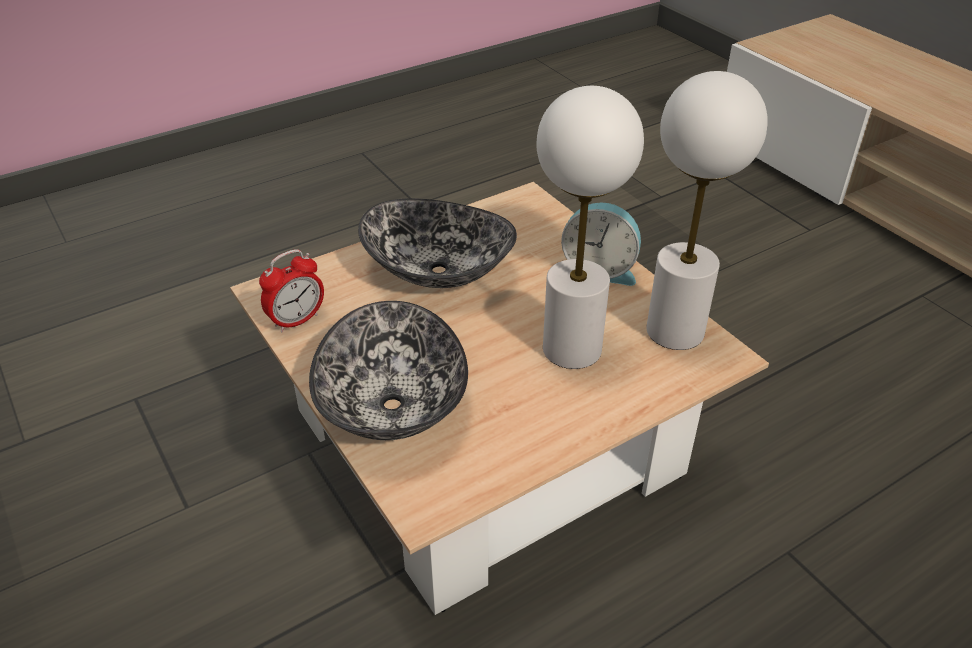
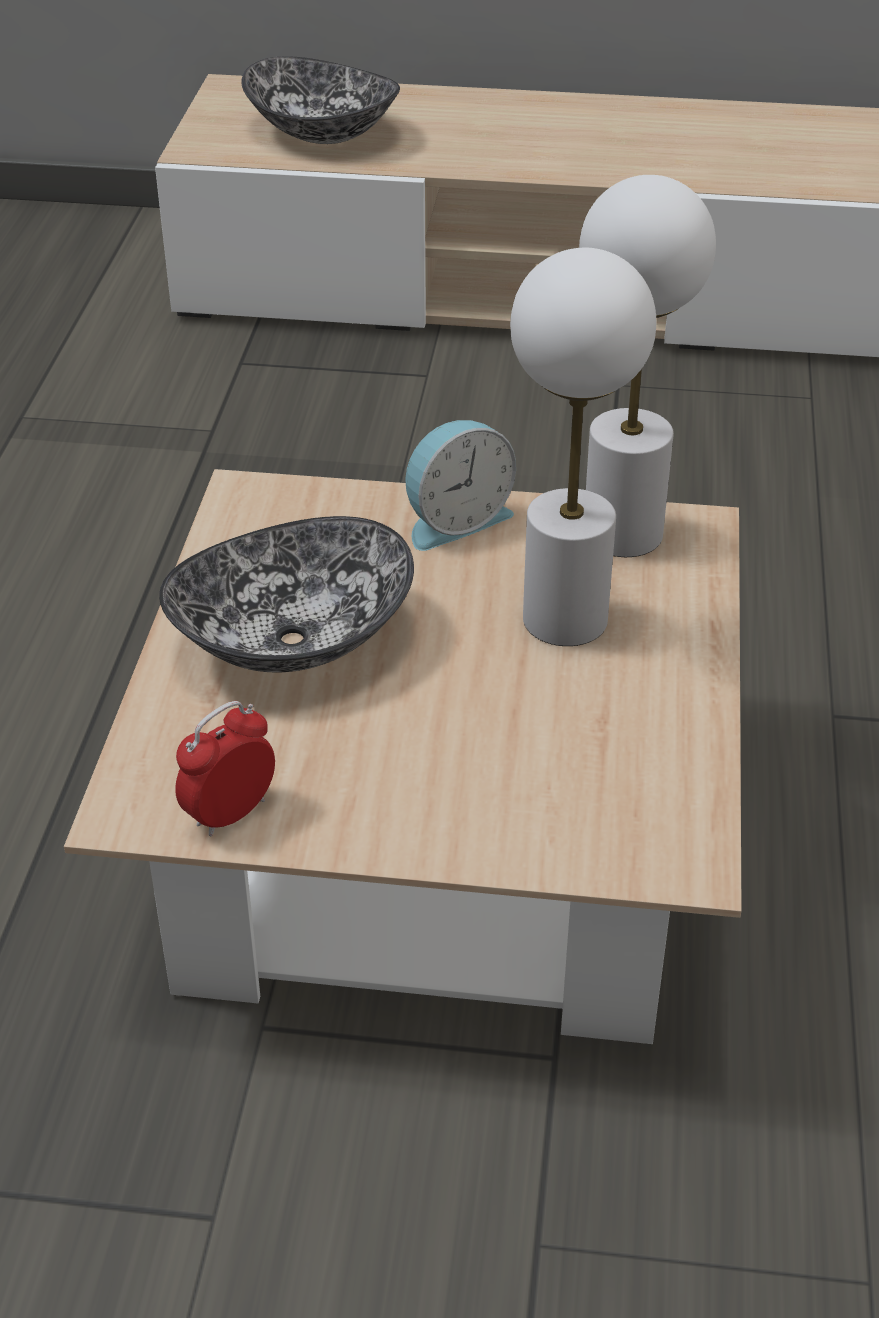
camera: 50 degrees left, 0 degrees up
alarm clock [259,249,324,333] -> alarm clock turned 135 degrees counterclockwise [175,701,275,837]
bowl [309,301,468,440] -> bowl moved to [241,56,400,144]

